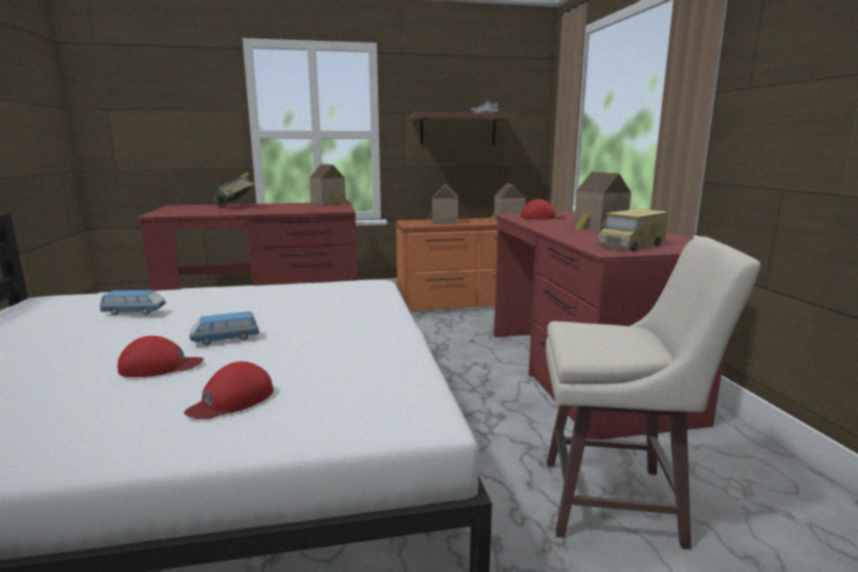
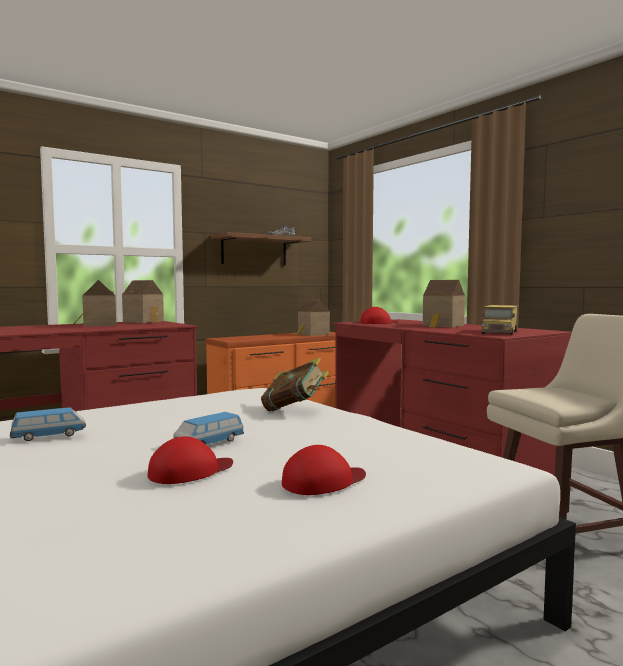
camera: 25 degrees left, 10 degrees down
red cap [184,361,273,419] -> red cap turned 135 degrees counterclockwise [282,445,366,495]
book [214,172,255,207] -> book moved to [261,357,329,411]
toy house [424,184,458,224] -> toy house moved to [72,280,116,326]

